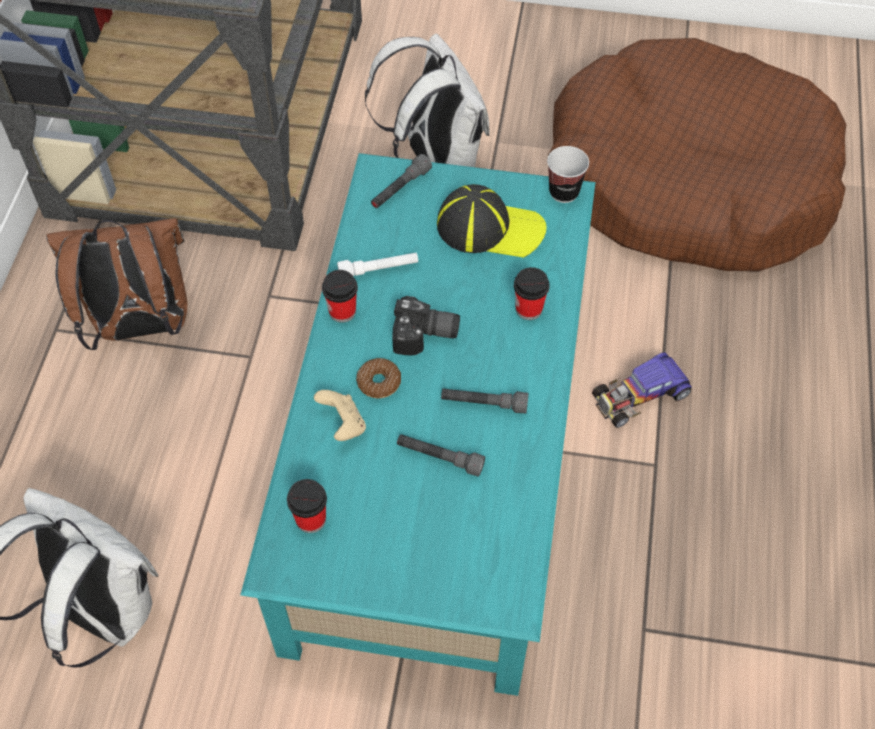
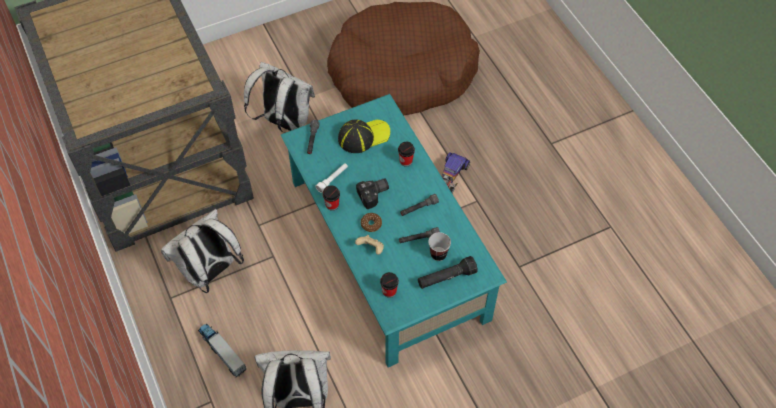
camera: 35 degrees left, 0 degrees up
brown backpack [46,218,188,350] -> white backpack [161,209,244,293]
cup [547,146,589,203] -> cup moved to [428,232,451,261]
none -> toy truck [198,324,246,377]
none -> black flashlight [418,256,478,289]

